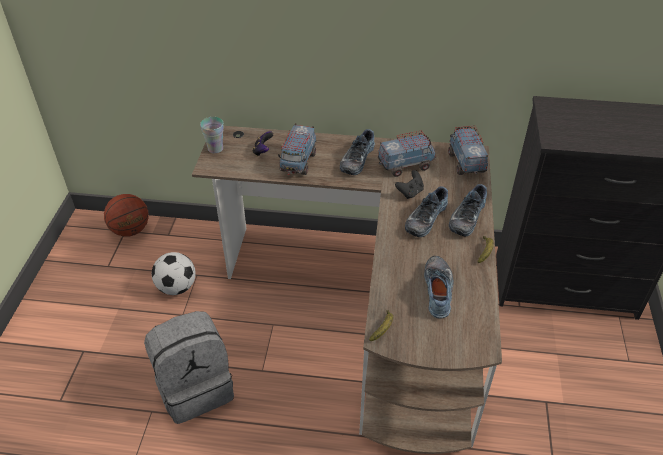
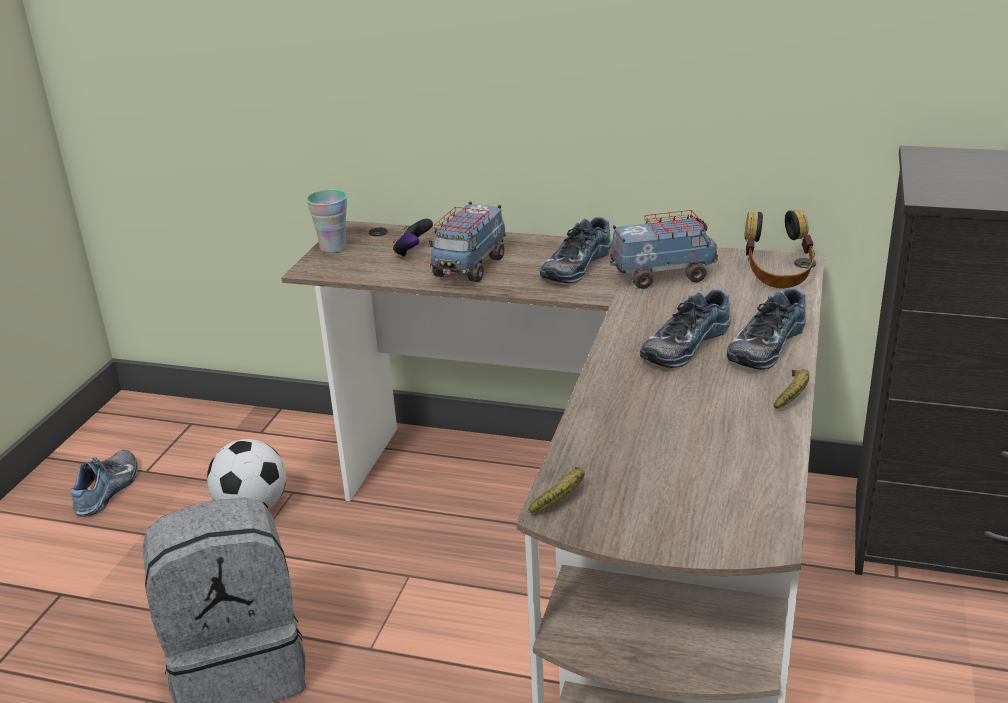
camera: 10 degrees right, 15 degrees down
basketball [104,194,149,236] -> none
black game controller [395,170,424,199] -> none
shoe [424,256,454,319] -> shoe moved to [70,450,138,517]
toy truck [448,126,488,175] -> headphones [744,210,815,288]

